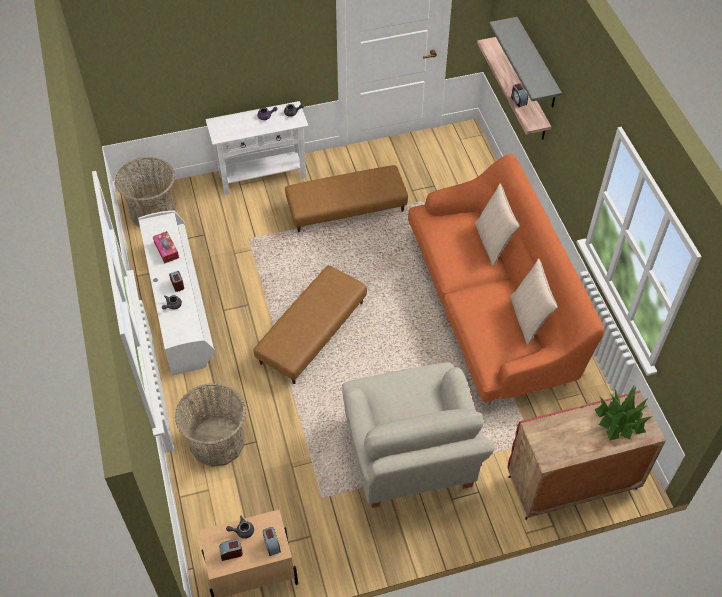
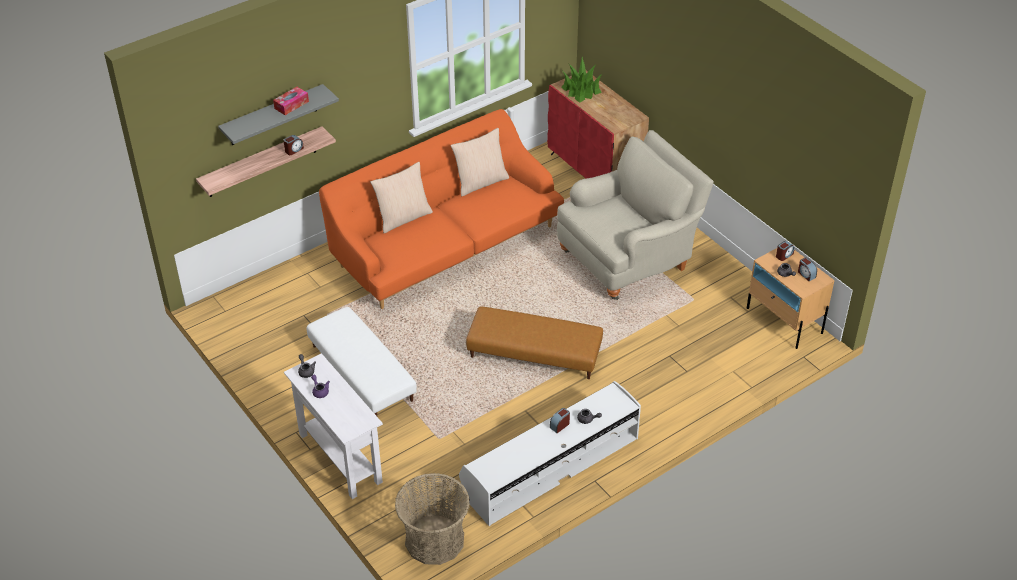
camera: 110 degrees left, 10 degrees down
tissue box [153,231,179,264] -> tissue box moved to [273,87,309,115]
basket [175,383,246,467] -> none
brown ottoman [285,165,408,232] -> white ottoman [307,307,417,416]

